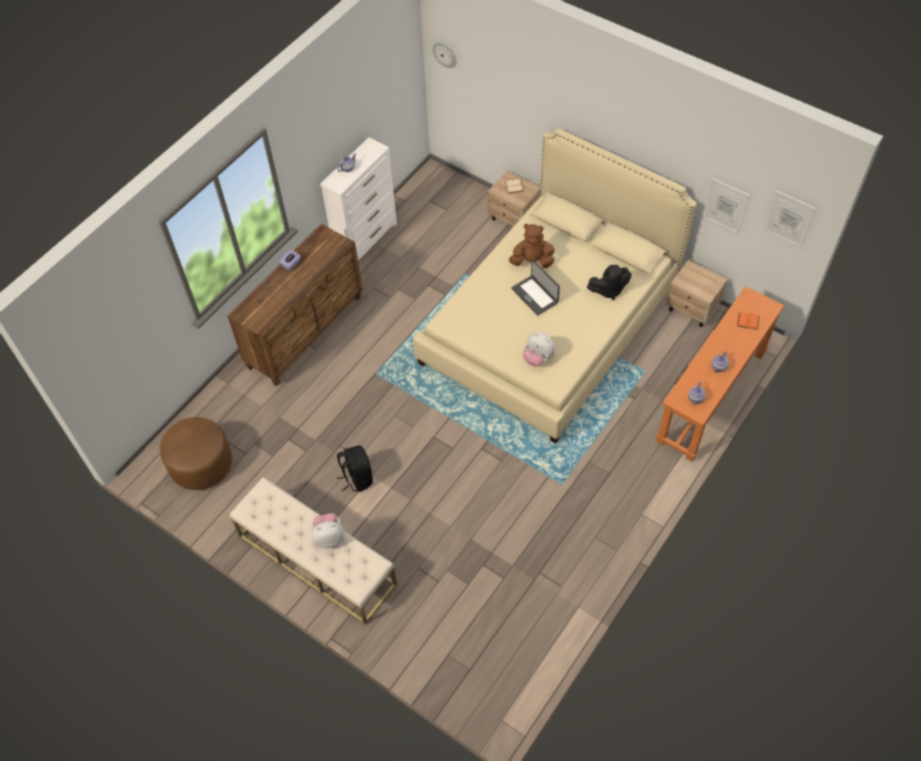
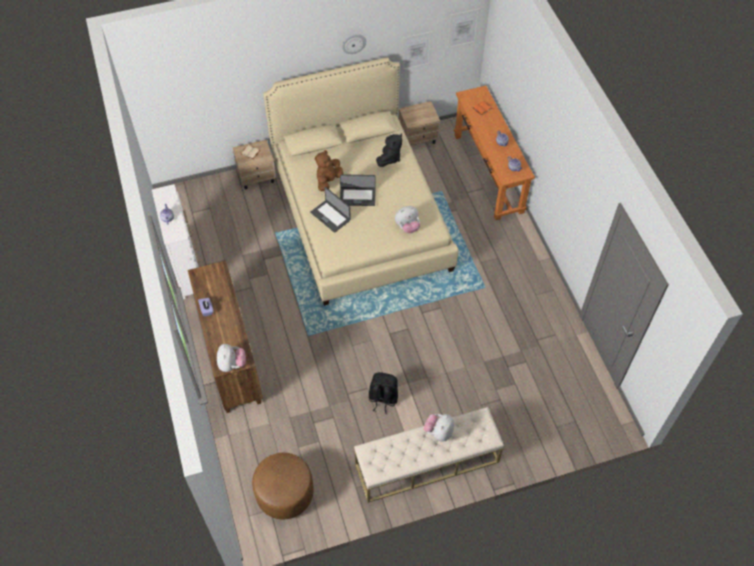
camera: 55 degrees left, 0 degrees up
wall clock [432,42,457,68] -> wall clock moved to [342,34,366,54]
none -> plush toy [217,344,246,372]
none -> laptop [310,187,351,233]

